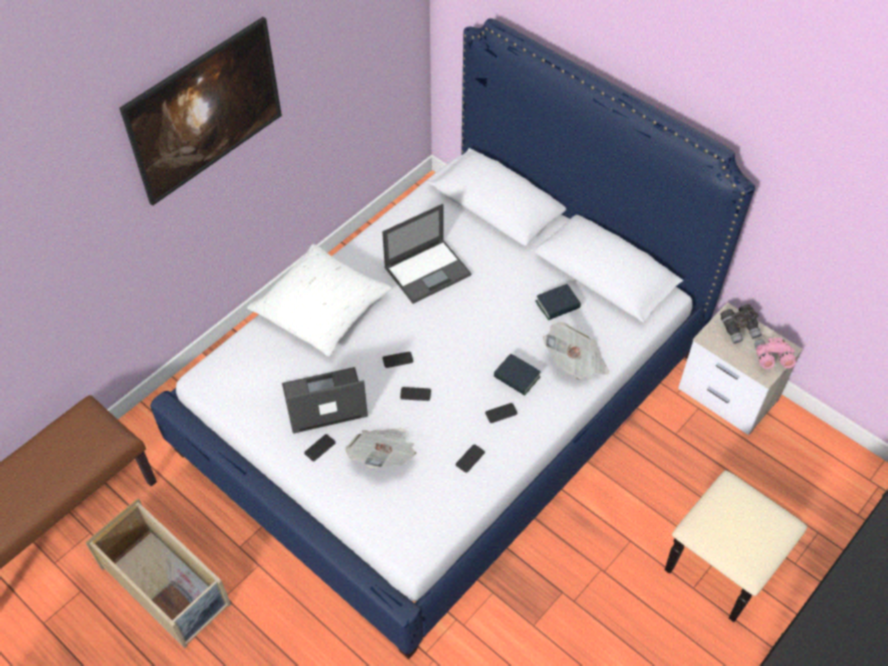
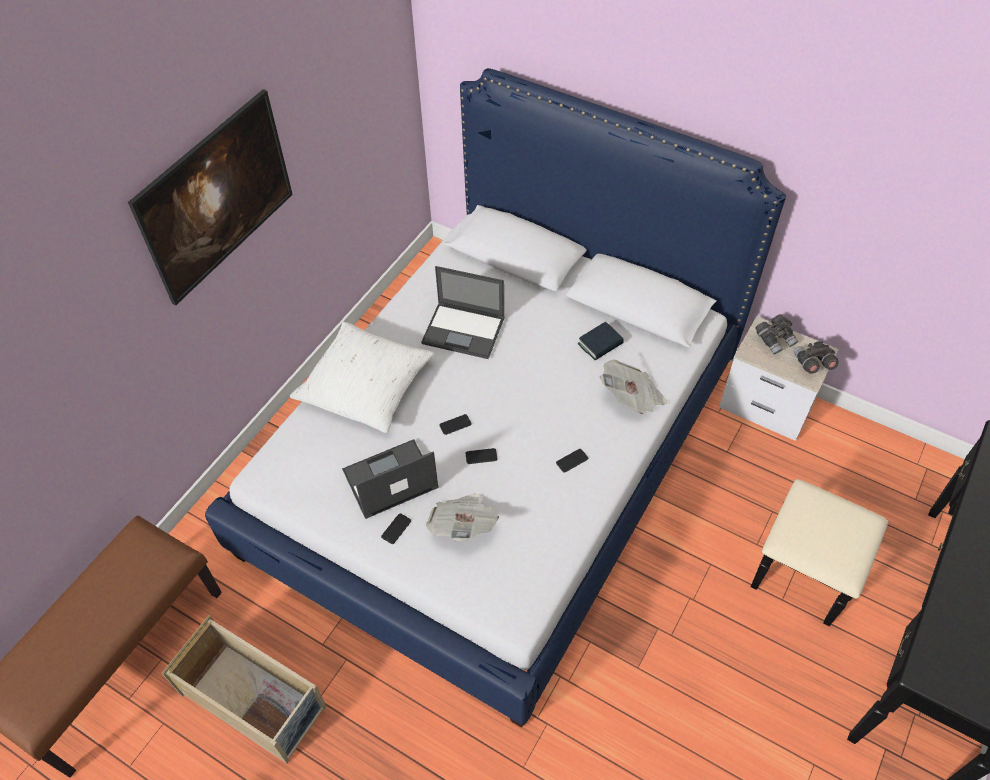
camera: 10 degrees left, 0 degrees up
laptop [382,204,471,304] -> laptop turned 60 degrees clockwise [421,266,505,359]
phone [456,444,485,473] -> none
book [494,354,541,396] -> none
pink binoculars [754,337,796,369] -> grey binoculars [793,341,839,374]

